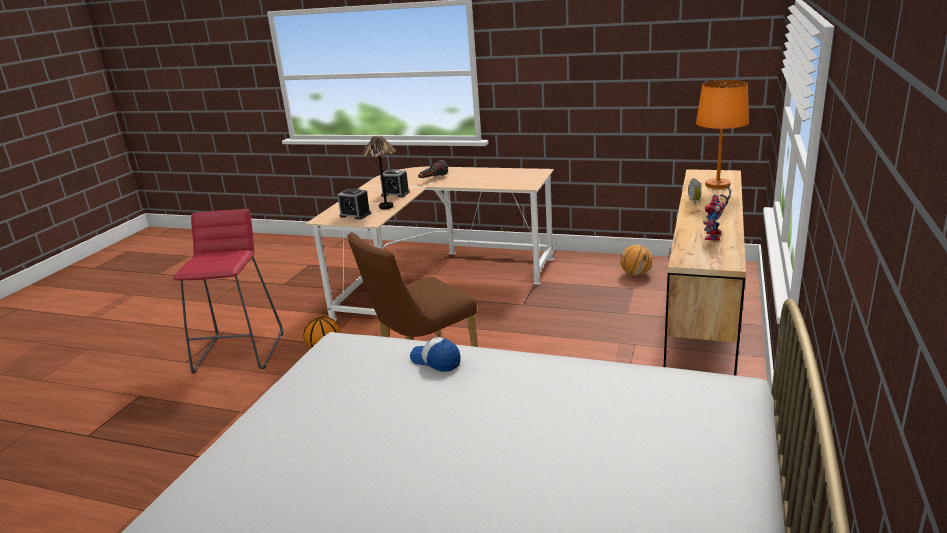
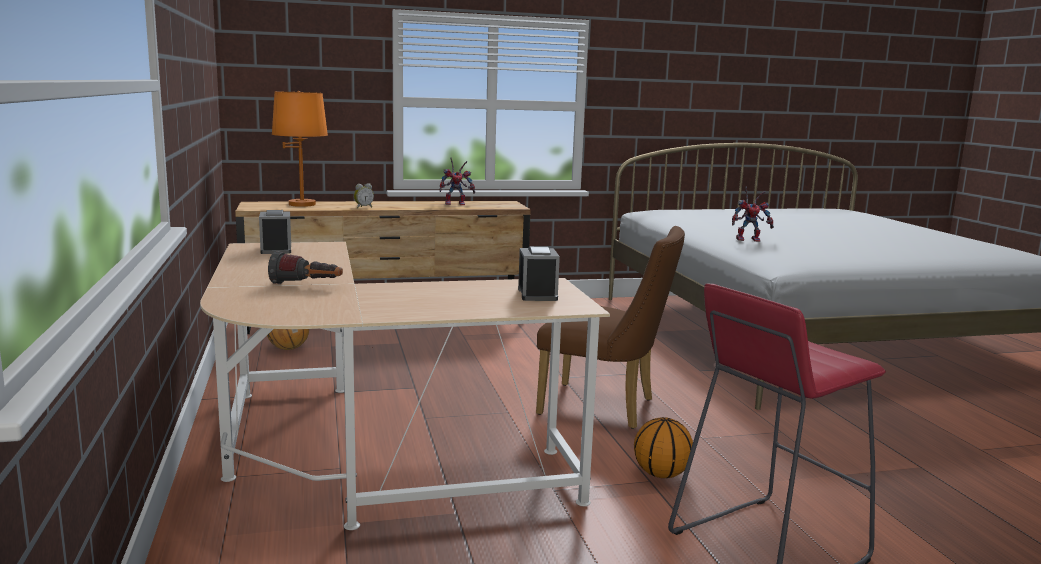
camera: 125 degrees left, 10 degrees down
table lamp [362,136,396,209] -> none
alarm clock [380,169,410,197] -> alarm clock moved to [259,210,291,254]
cap [410,337,460,372] -> toy robot [732,187,774,242]

